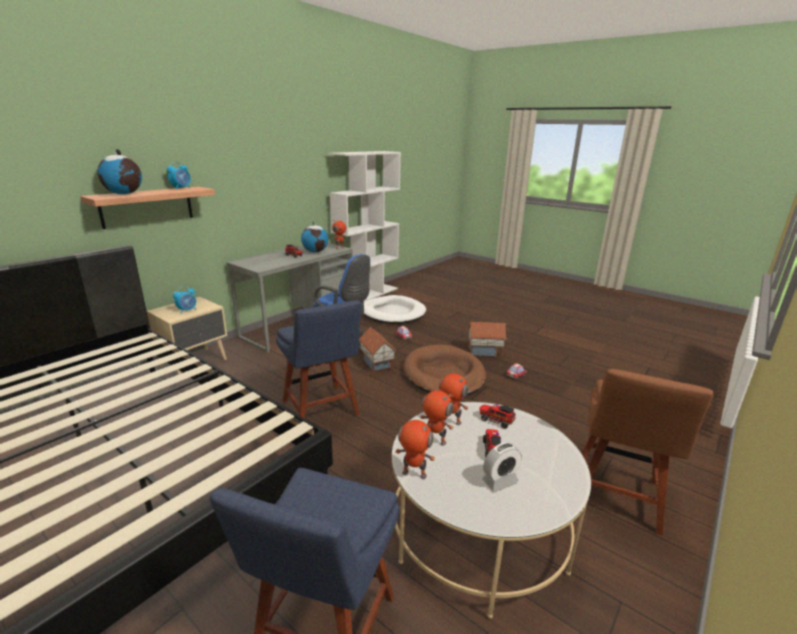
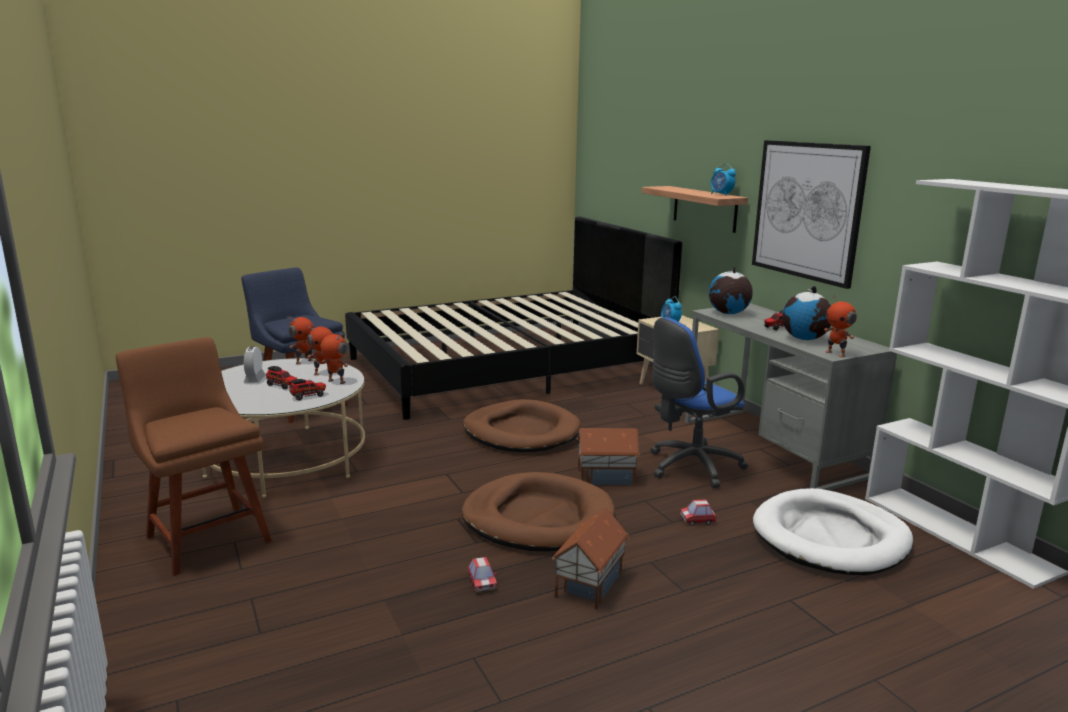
camera: 115 degrees right, 5 degrees down
globe [97,149,142,195] -> globe moved to [708,266,753,314]
blue chair [276,300,361,419] -> brown dog bed [463,399,581,452]
toy robot [439,373,469,425] -> toy robot turned 120 degrees counterclockwise [320,333,348,384]
none -> picture [752,140,871,289]

